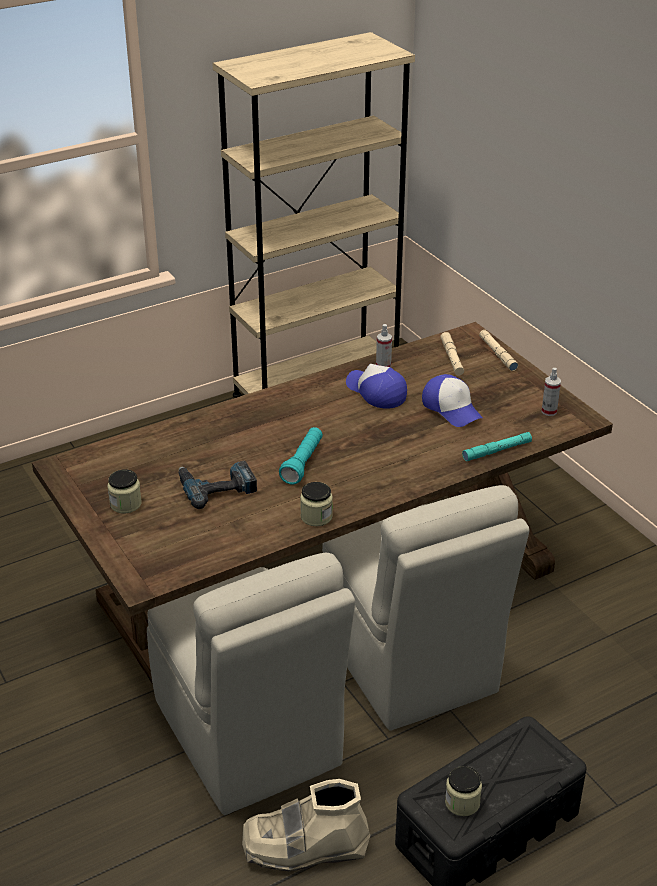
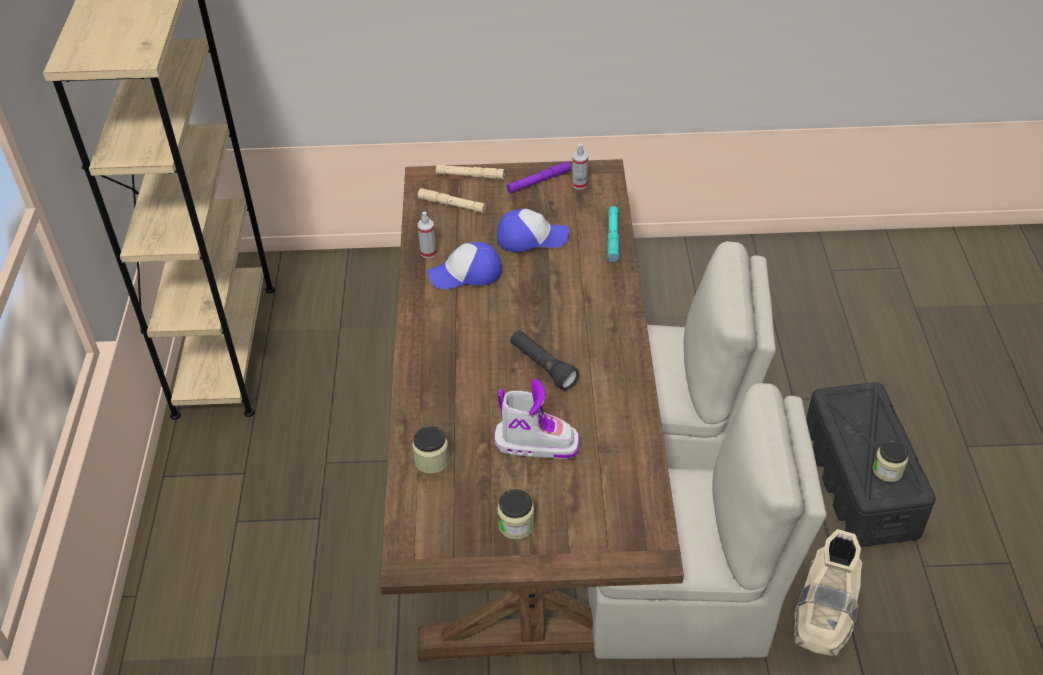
camera: 60 degrees left, 10 degrees up
power drill [179,461,257,509] -> boot [494,379,580,459]
turquoise flashlight [279,427,323,485] -> black flashlight [510,330,579,390]
jar [300,482,333,526] -> jar moved to [413,426,449,474]
none -> purple flashlight [507,161,571,194]

